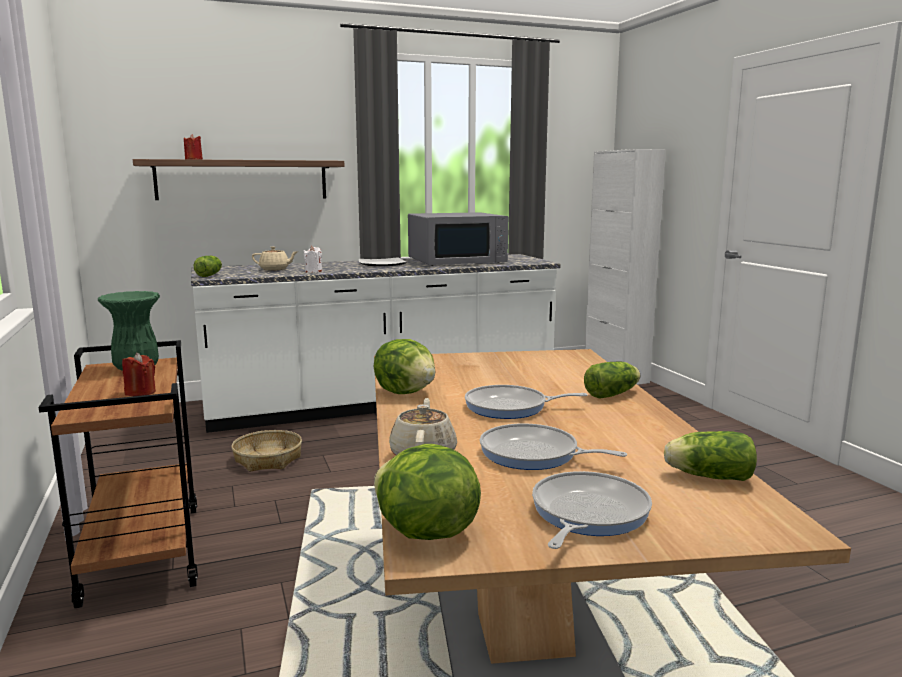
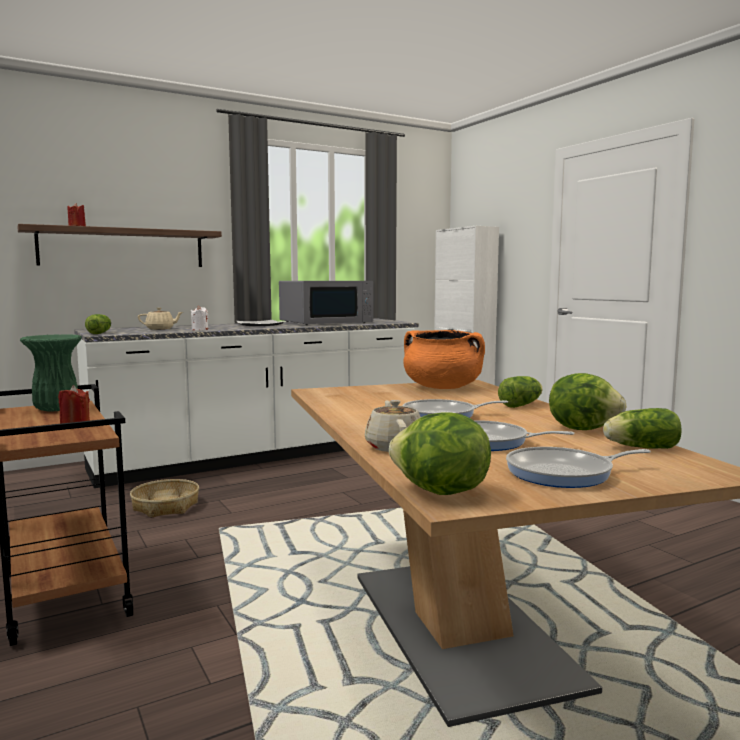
camera: 10 degrees left, 5 degrees down
lettuce [374,339,435,394] -> lettuce moved to [549,373,626,430]
frying pan [532,471,652,549] -> frying pan turned 120 degrees counterclockwise [506,447,651,488]
none -> orange cooking pot [403,330,485,389]

